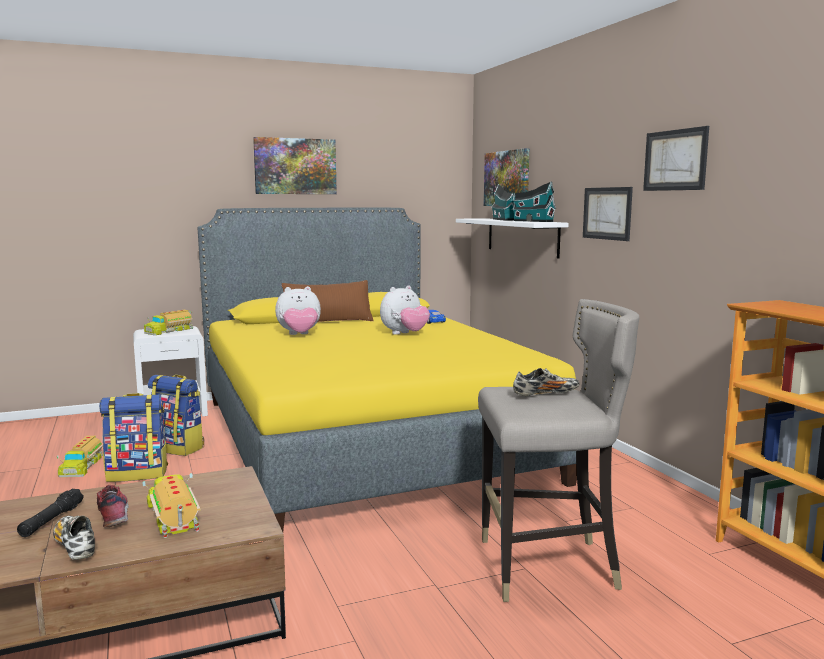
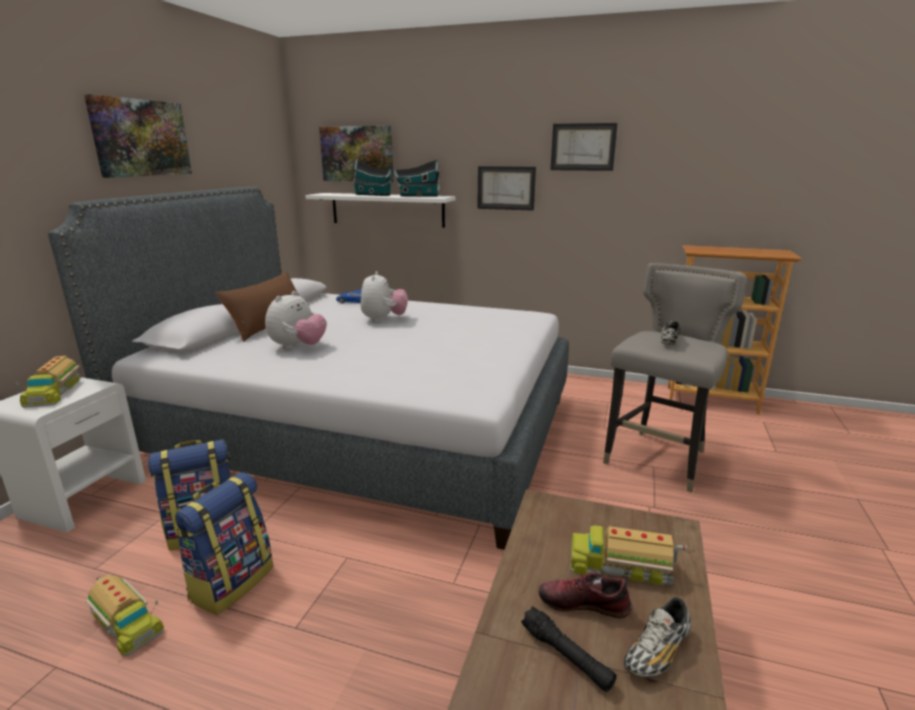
camera: 50 degrees left, 10 degrees up
shoe [53,516,95,560] -> shoe turned 45 degrees counterclockwise [623,597,691,677]
yellow bed [198,207,577,532] -> grey bed [48,187,569,550]

